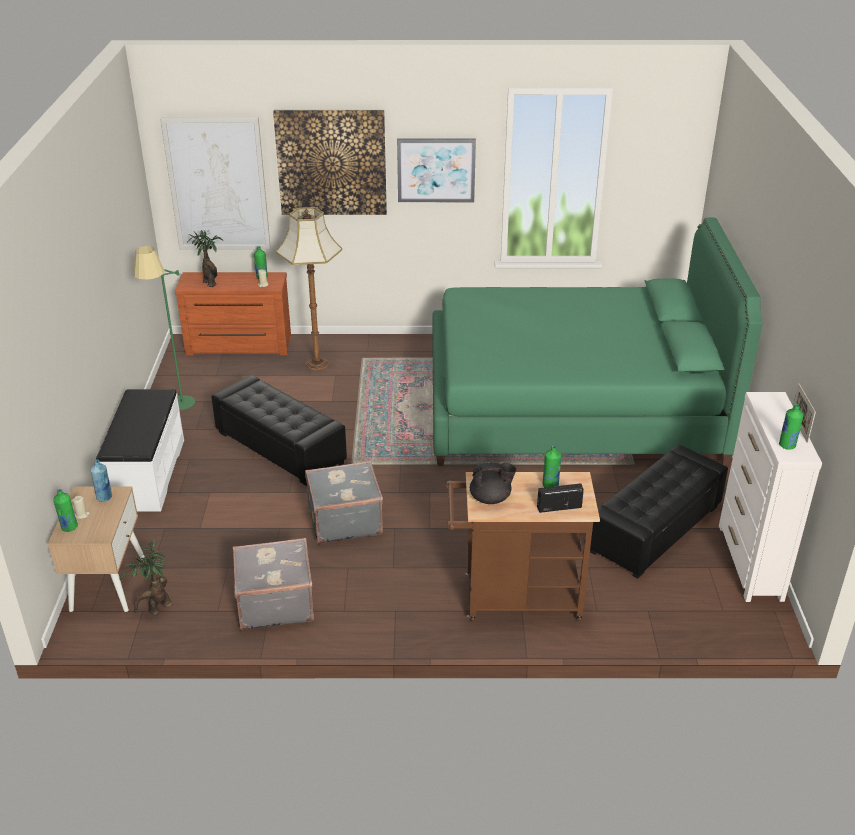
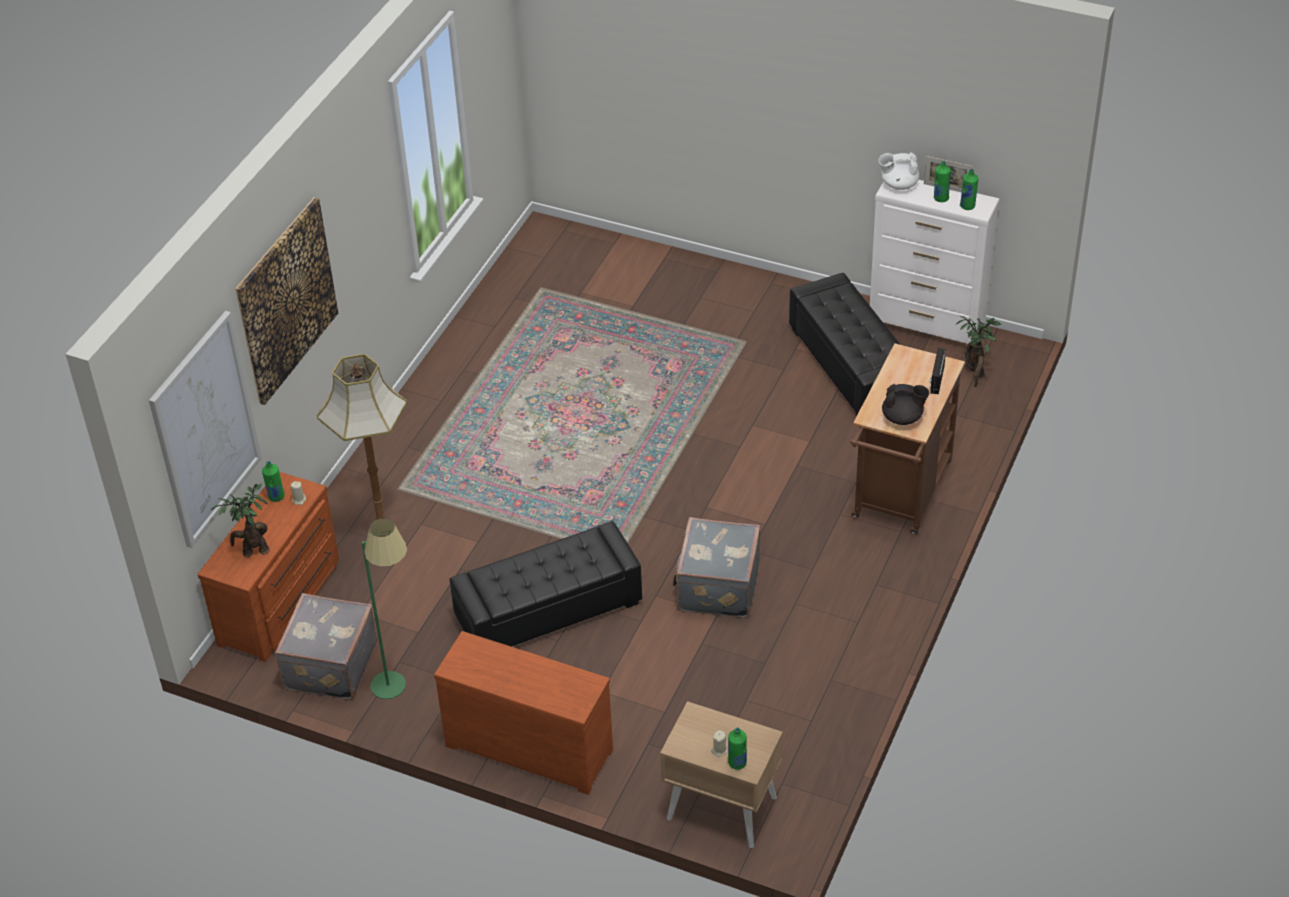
camera: 65 degrees left, 10 degrees up
blue bottle [90,459,112,502] -> none
white bench [96,389,184,512] -> brown dresser [434,631,613,795]
potted plant [119,540,172,615] -> potted plant moved to [955,315,1001,387]
grey suitcase [232,538,314,631] -> grey suitcase moved to [275,593,377,700]
picture [397,139,476,202] -> none
green bed [433,218,763,466] -> none
black teapot [470,462,517,504] -> black teapot turned 75 degrees clockwise [882,384,929,425]
green bottle [543,445,561,487] -> green bottle moved to [934,161,951,202]
none -> white teapot [879,152,920,190]

